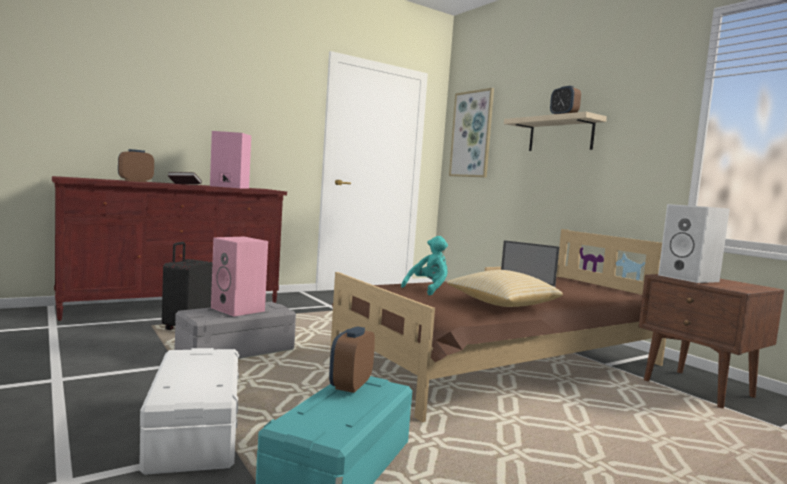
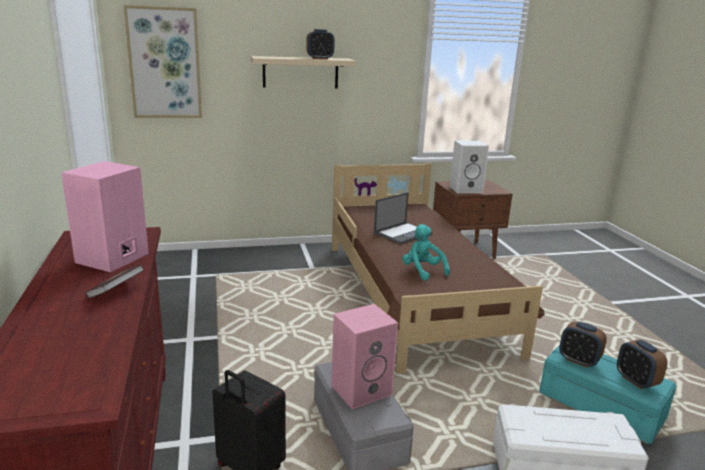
camera: 70 degrees left, 15 degrees up
alarm clock [118,149,154,182] -> alarm clock moved to [617,340,668,389]
pillow [447,270,563,307] -> none

